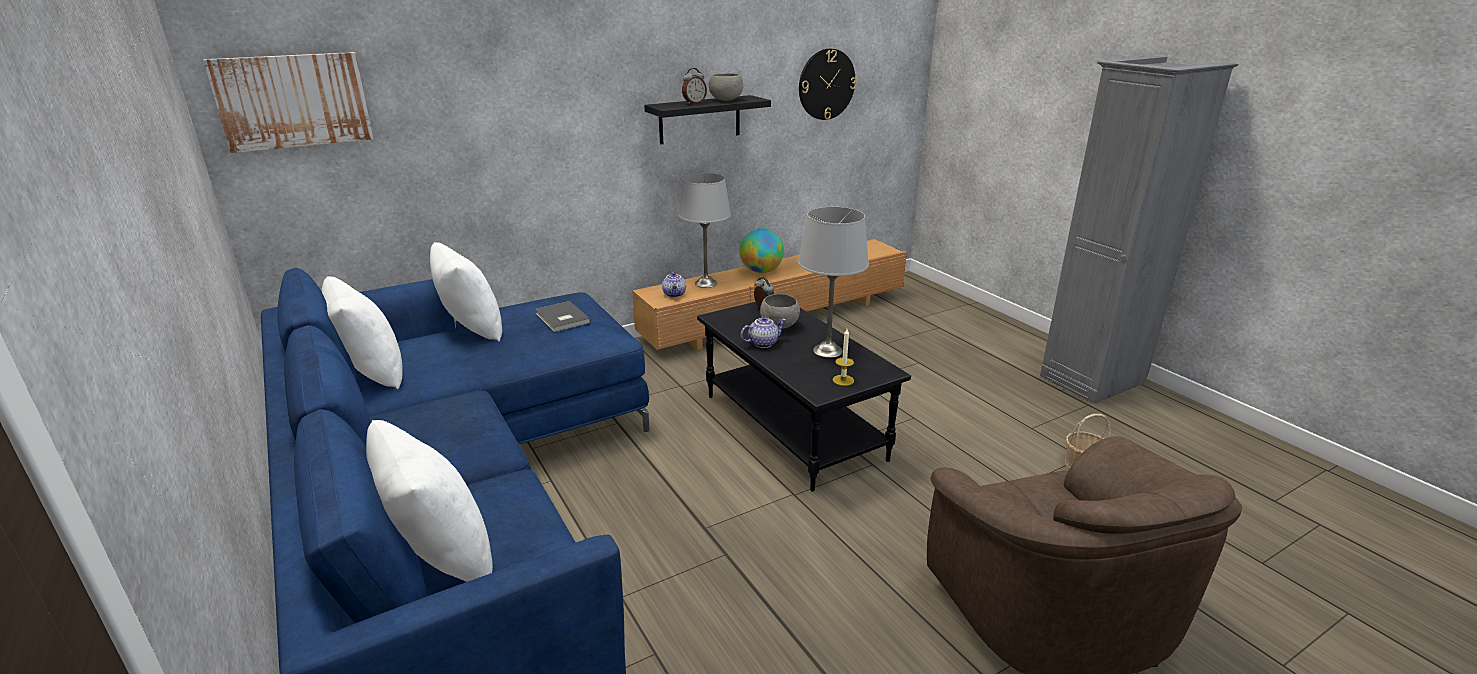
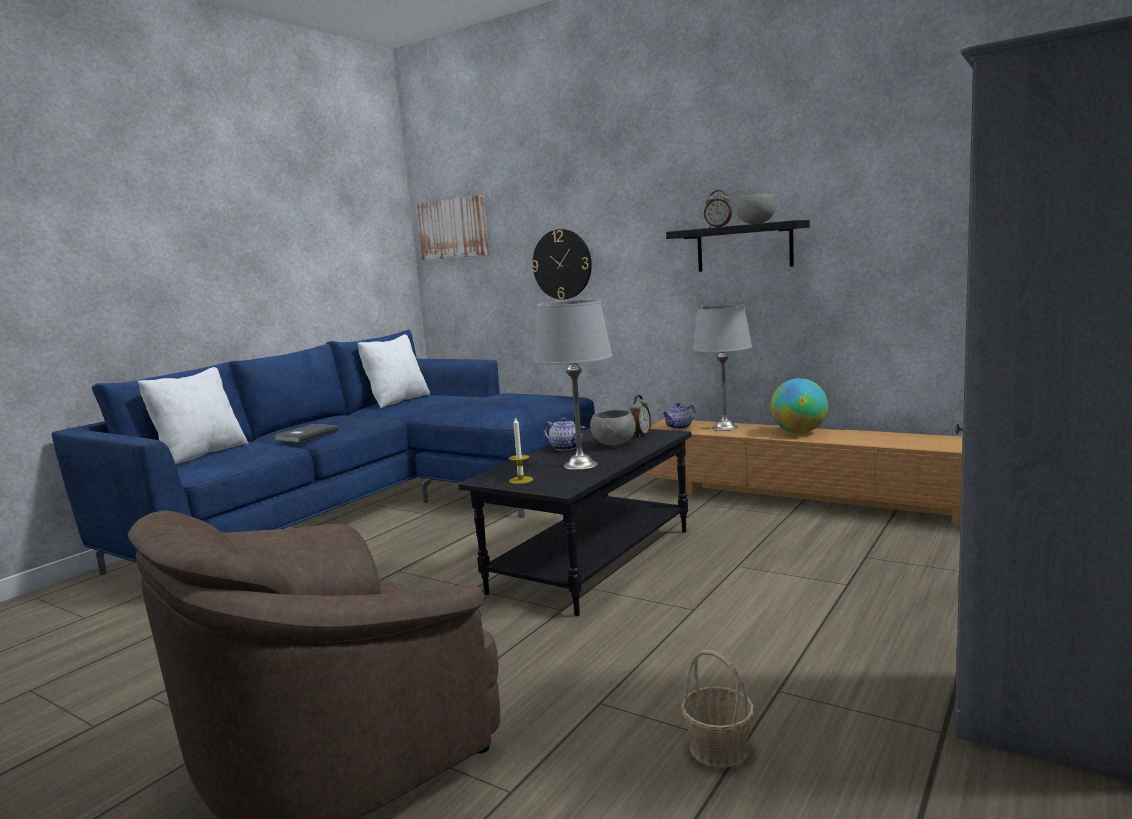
camera: 65 degrees right, 15 degrees down
white pillow [430,242,502,342] -> none
grey book [535,301,591,332] -> grey book moved to [274,424,338,442]
wall clock [799,49,856,120] -> wall clock moved to [531,229,592,300]

